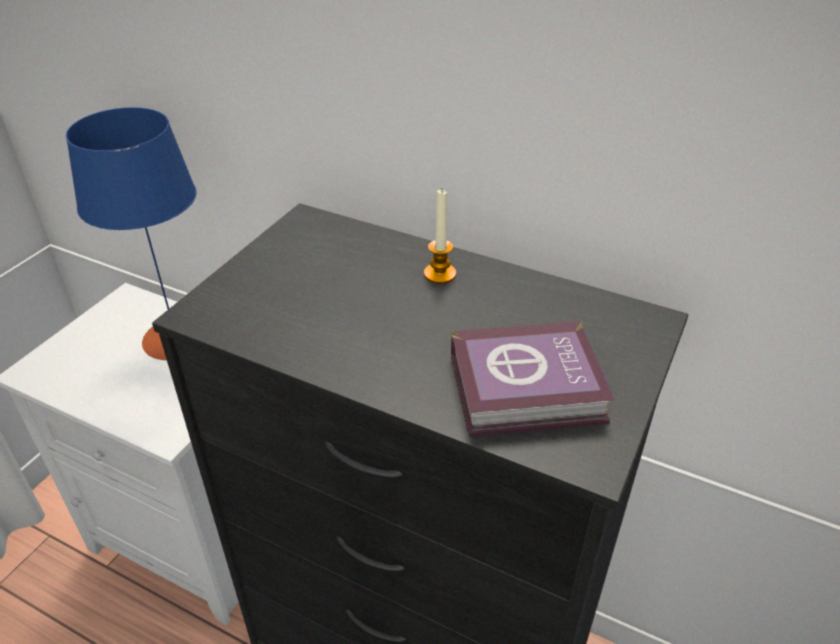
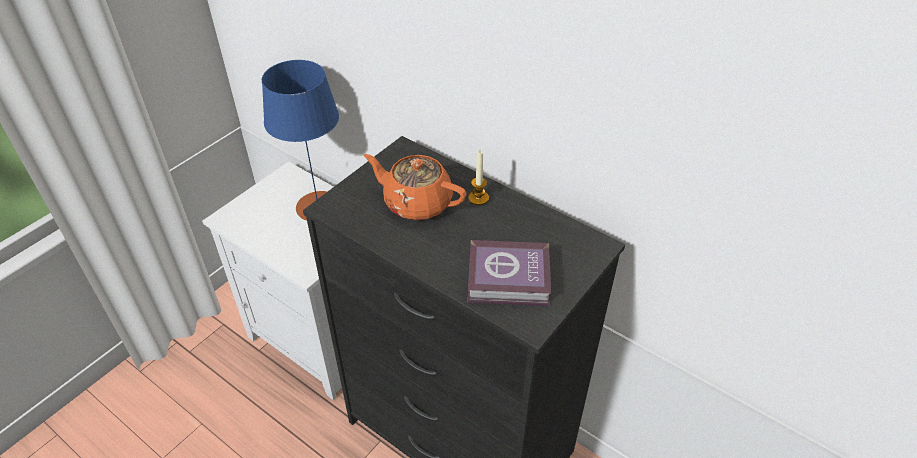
camera: 10 degrees right, 5 degrees up
none -> orange teapot [364,154,467,220]

